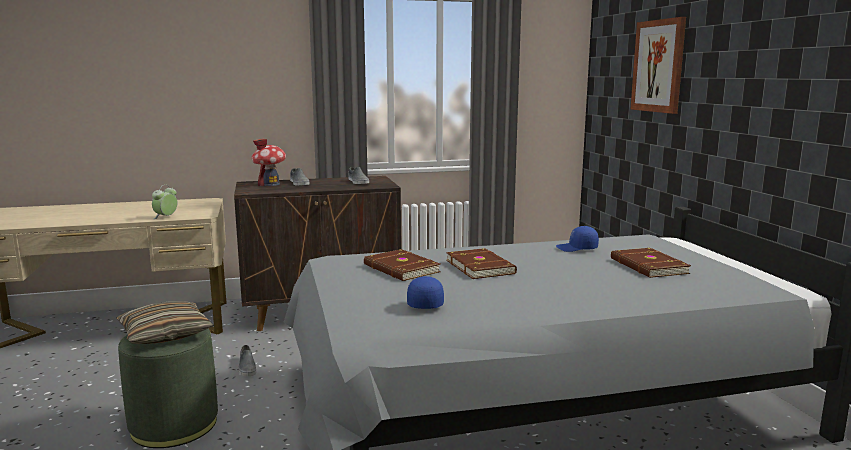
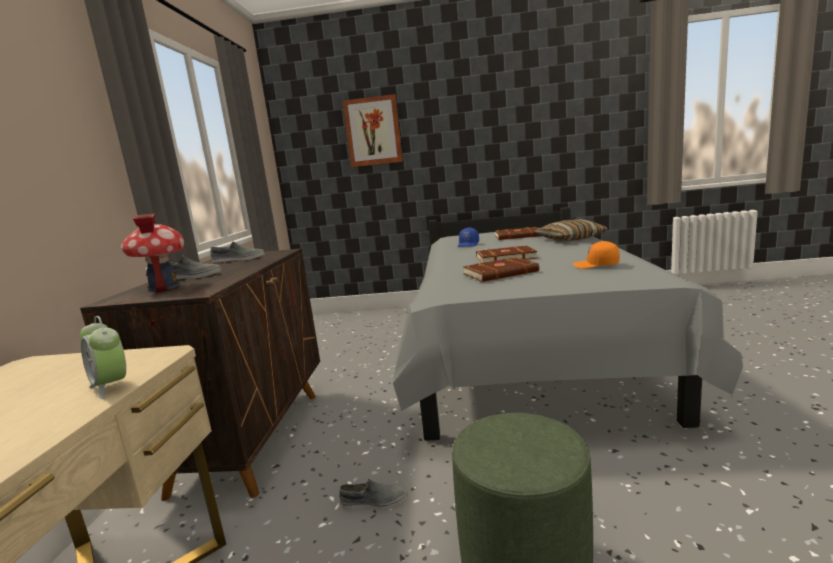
camera: 70 degrees left, 0 degrees up
pillow [117,302,214,344] -> pillow moved to [535,219,608,241]
blue cap [407,276,444,309] -> orange cap [572,241,620,269]

